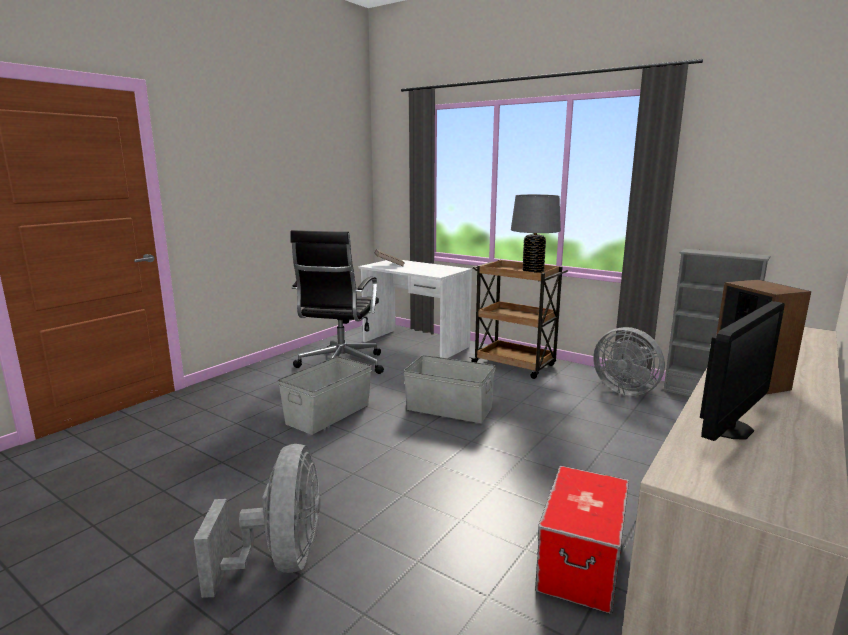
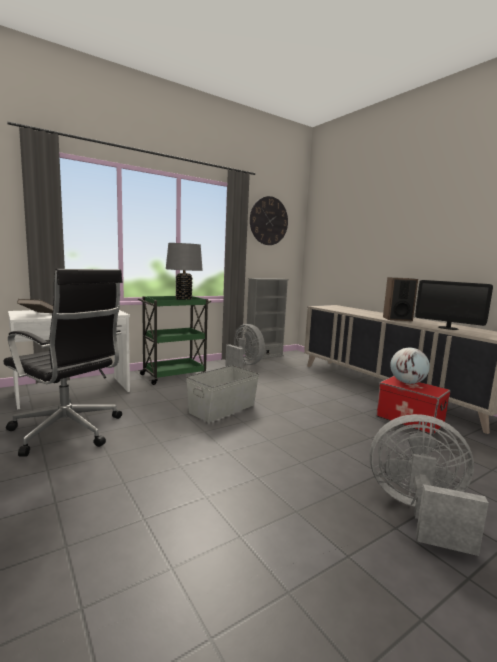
camera: 70 degrees left, 5 degrees down
grey storage box [278,356,372,435] -> none
brown cart [469,259,568,379] -> green cart [138,296,211,385]
grey fan [593,327,665,396] -> grey fan turned 105 degrees counterclockwise [225,324,265,368]
monitor [700,301,784,441] -> monitor turned 150 degrees clockwise [415,280,493,330]
none -> wall clock [250,196,288,245]
none -> globe [390,348,430,384]

